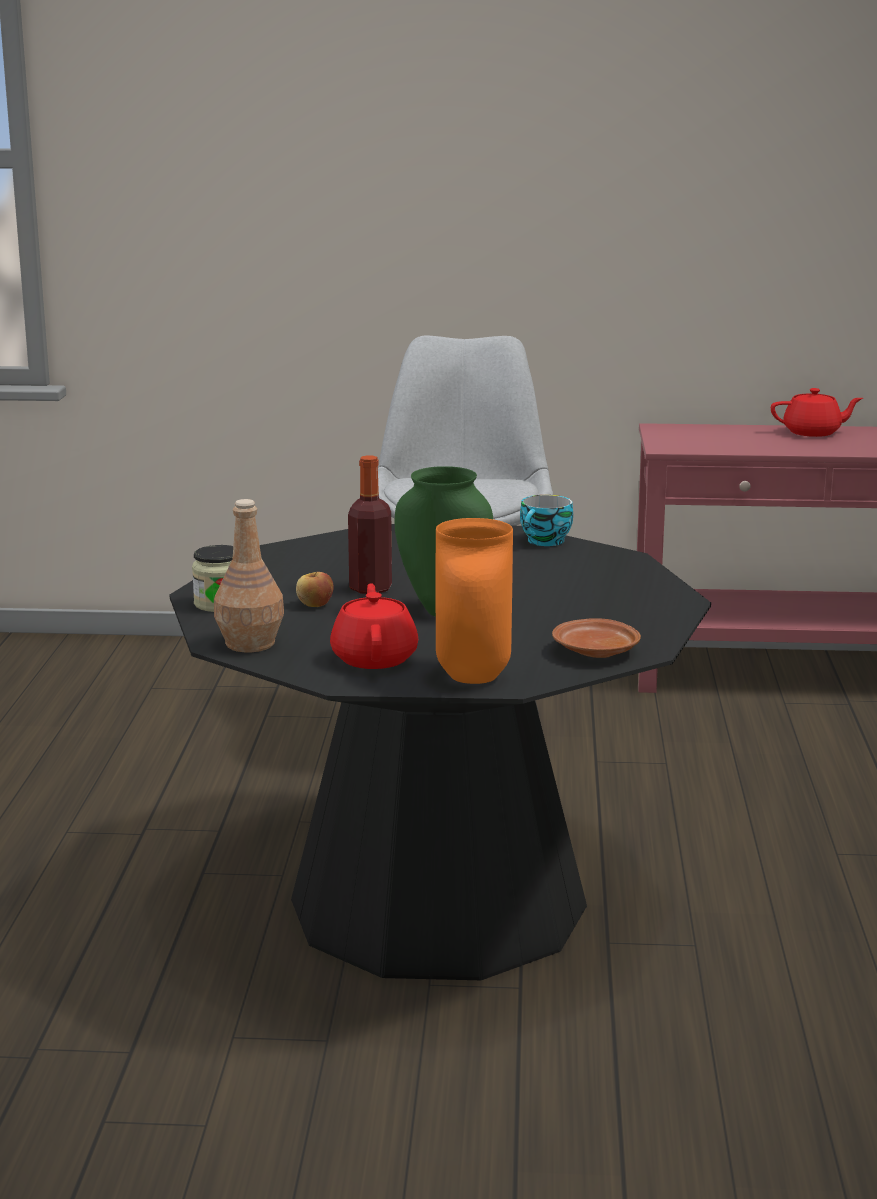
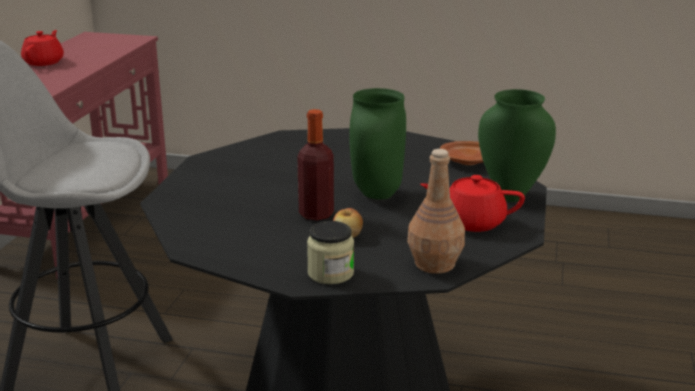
camera: 80 degrees left, 5 degrees up
orange vase [436,518,513,684] -> green vase [478,89,556,202]
cup [520,495,573,546] -> none

